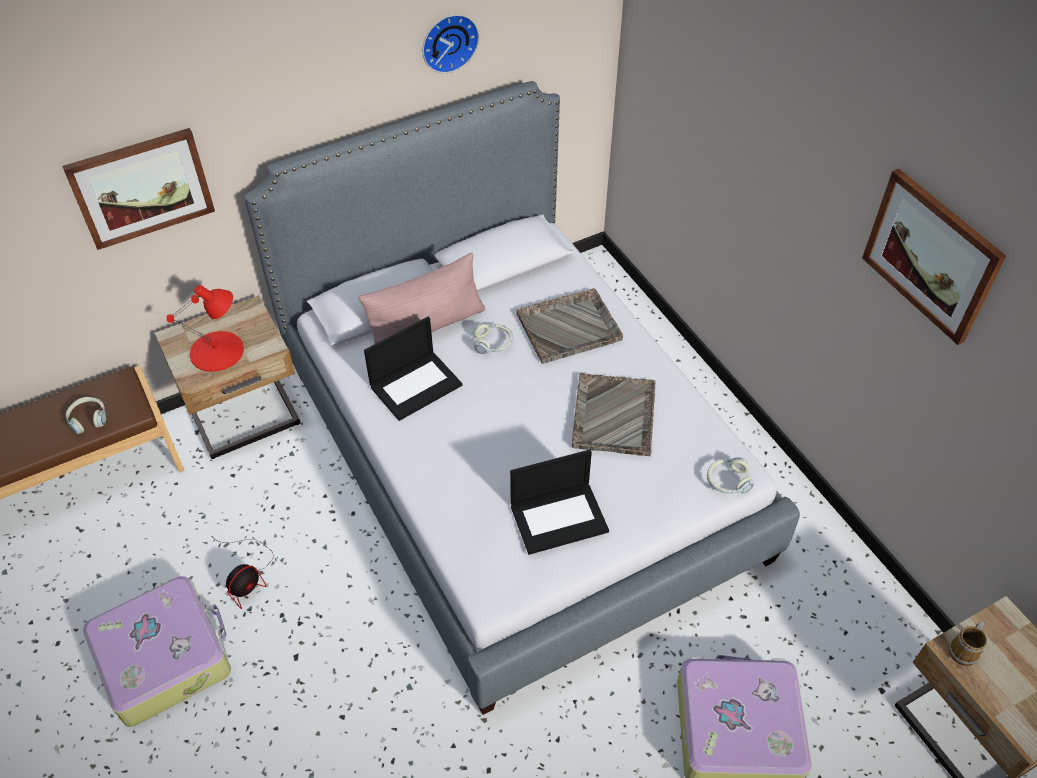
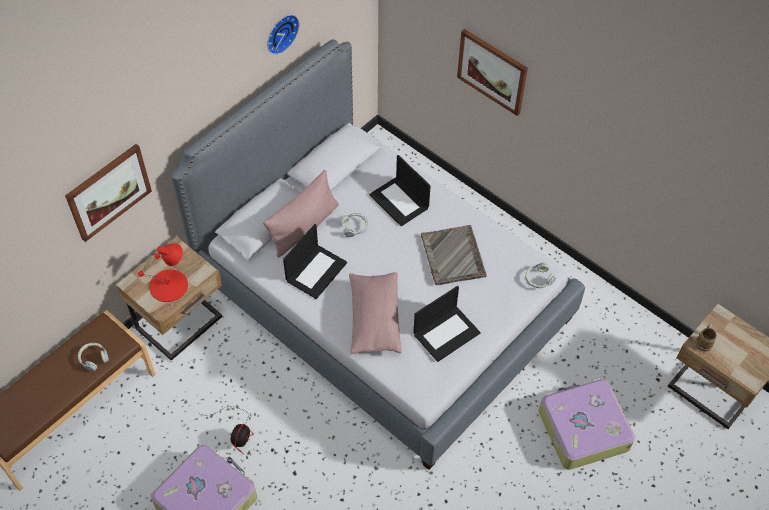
camera: 20 degrees left, 5 degrees up
grey tray [516,288,623,364] -> laptop [369,155,431,226]
picture [862,169,1006,345] -> picture moved to [457,29,528,116]
none -> pink pillow [349,272,402,354]

